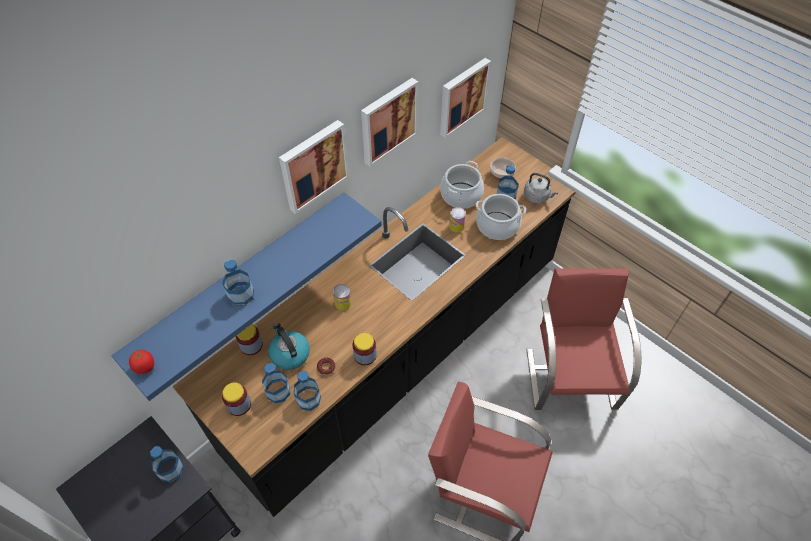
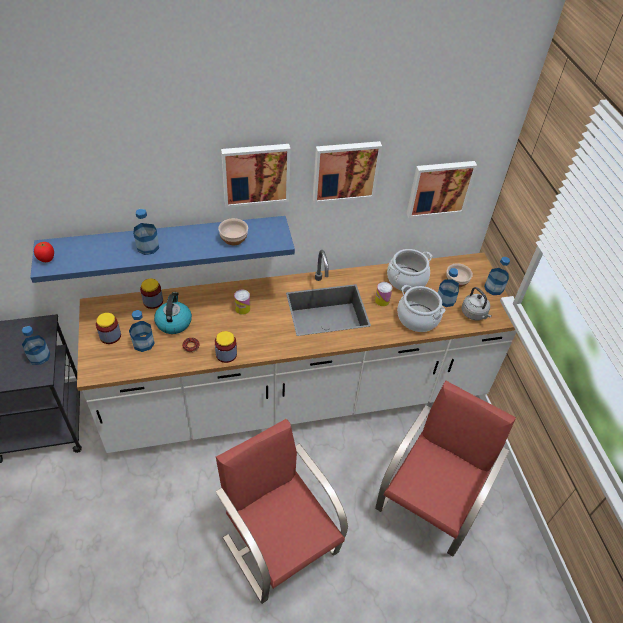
camera: 30 degrees right, 5 degrees down
black counter [172,137,576,517] -> white counter [77,250,516,453]
bottle [294,371,321,411] -> bottle moved to [484,257,510,295]
none -> bowl [218,218,248,245]

